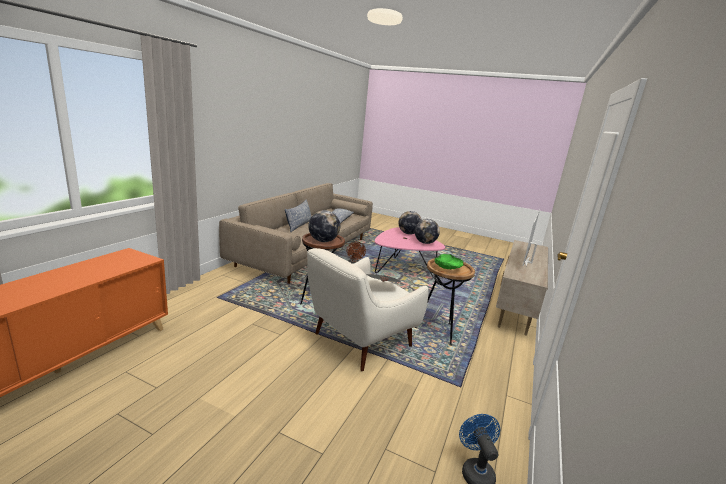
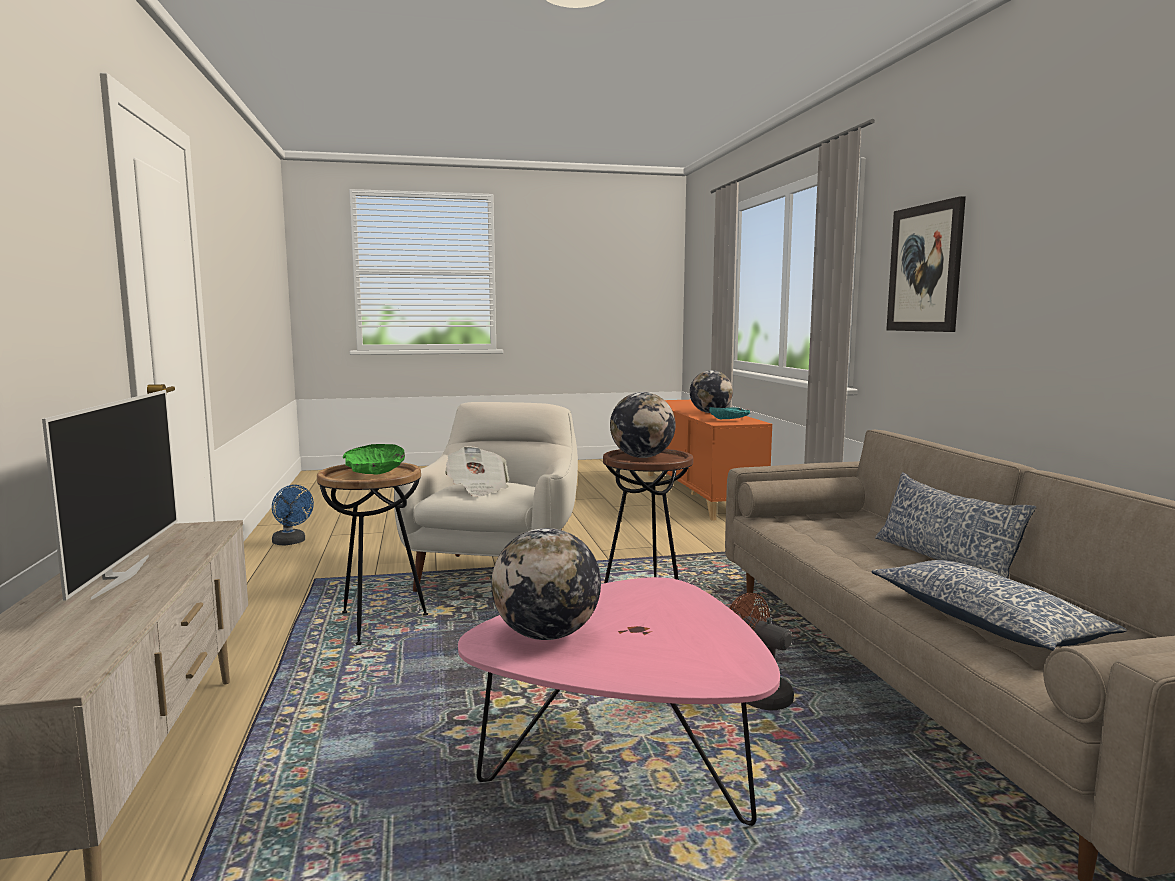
camera: 145 degrees right, 10 degrees down
globe [399,211,422,235] -> globe moved to [690,370,733,413]
none -> turquoise bowl [709,407,750,419]
none -> picture [886,196,966,332]

